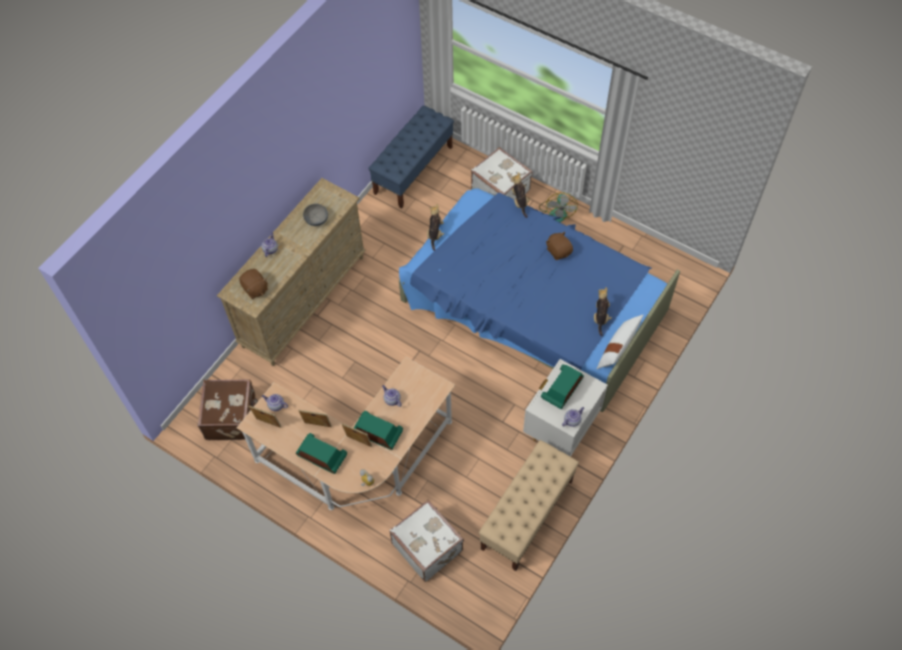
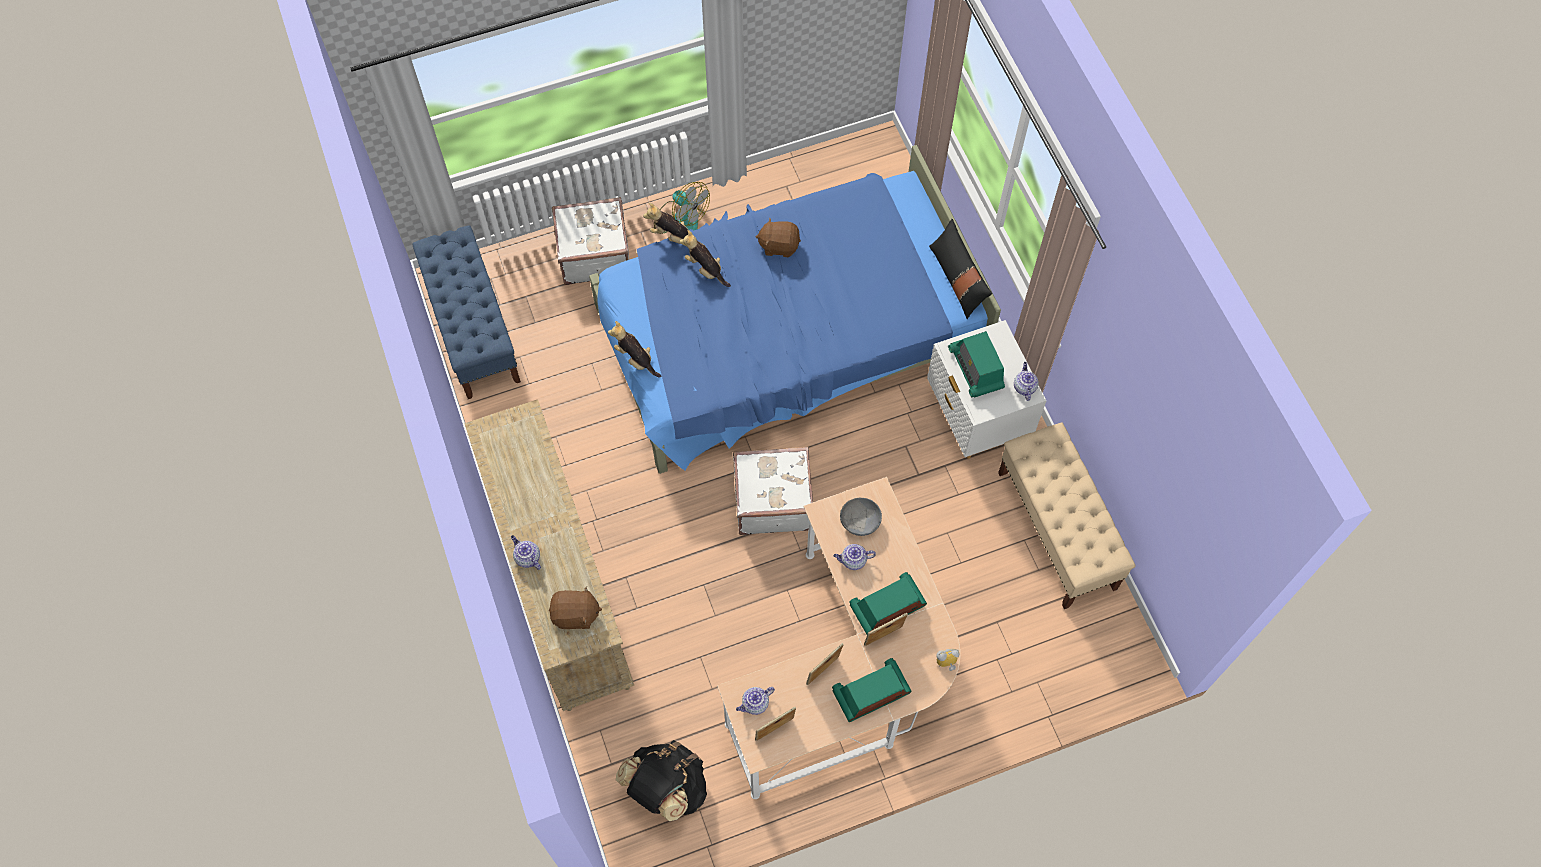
camera: 55 degrees left, 5 degrees up
brown suitcase [198,379,258,440] -> black backpack [616,740,707,821]
grey bowl [303,203,328,226] -> grey bowl moved to [840,498,882,536]
white suitcase [389,500,464,582] -> white suitcase moved to [733,447,813,535]
plush toy [594,287,612,336] -> plush toy moved to [680,230,731,287]
white pillow [597,315,643,369] -> black pillow [929,219,992,319]

